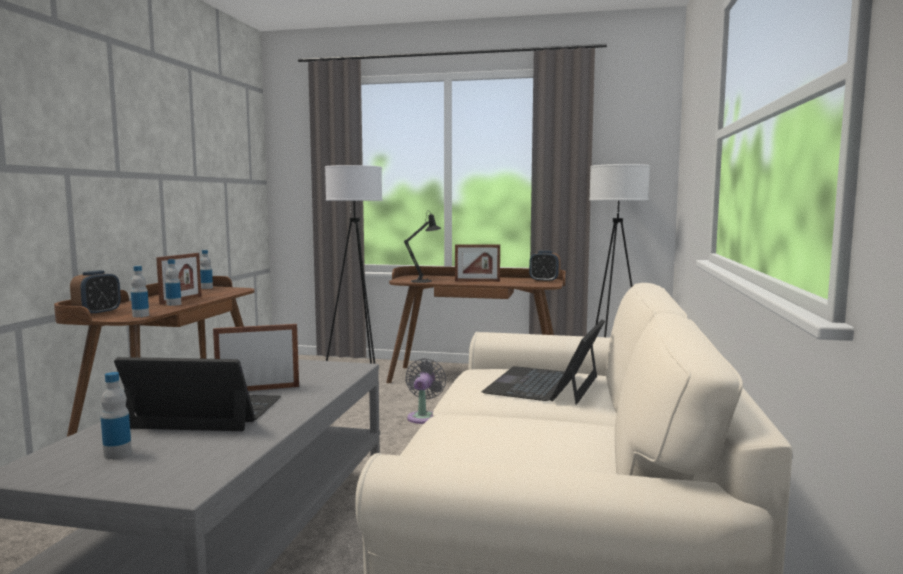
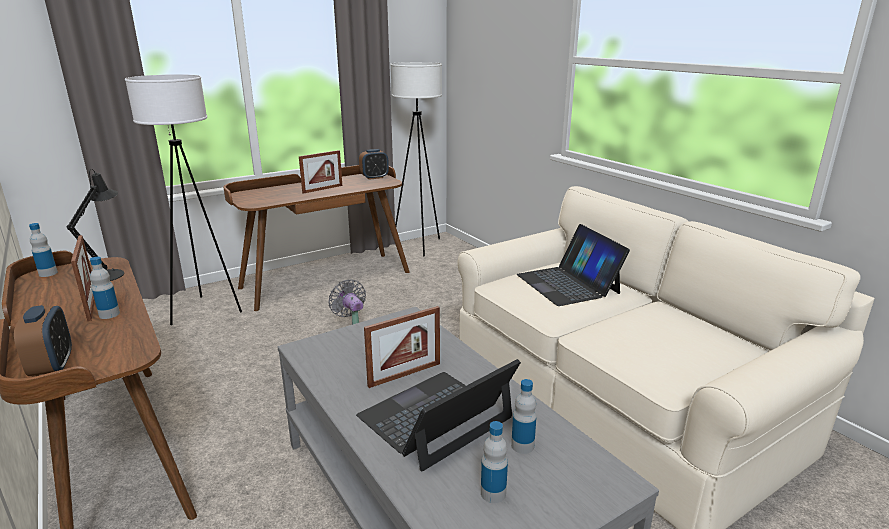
camera: 45 degrees left, 15 degrees up
bottle [131,266,149,317] -> bottle moved to [511,379,537,454]
picture frame [213,324,299,391] -> picture frame turned 150 degrees counterclockwise [364,306,440,388]
black table lamp [404,211,441,283] -> black table lamp moved to [67,169,124,281]

